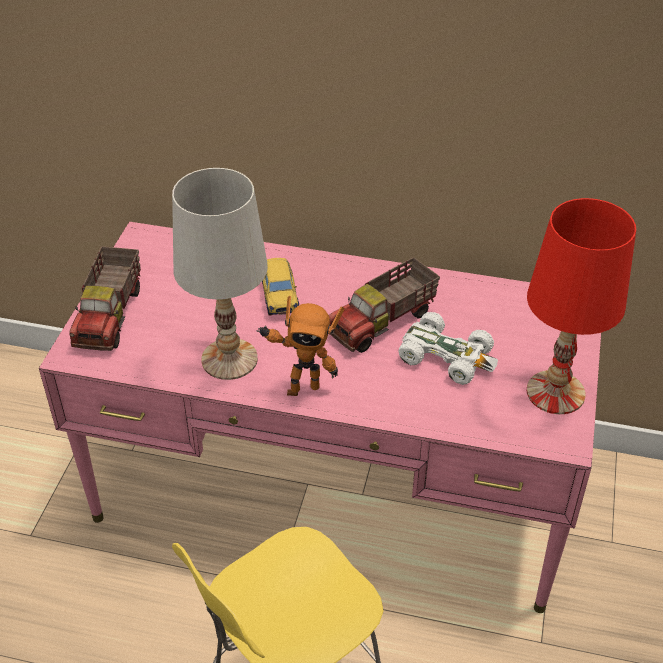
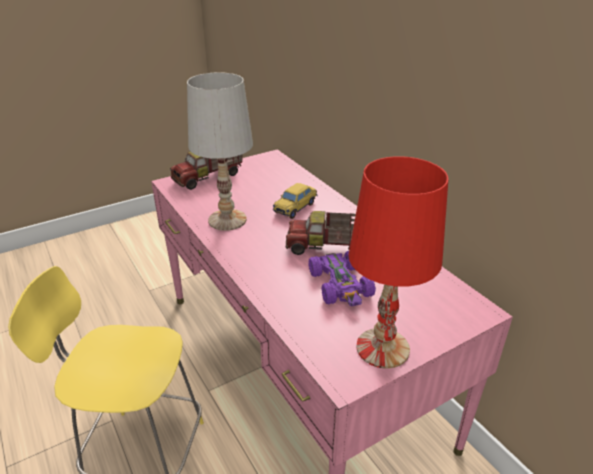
camera: 45 degrees right, 10 degrees down
toy robot [257,296,345,396] -> none
white toy car [399,312,498,385] -> purple toy car [309,251,376,306]

